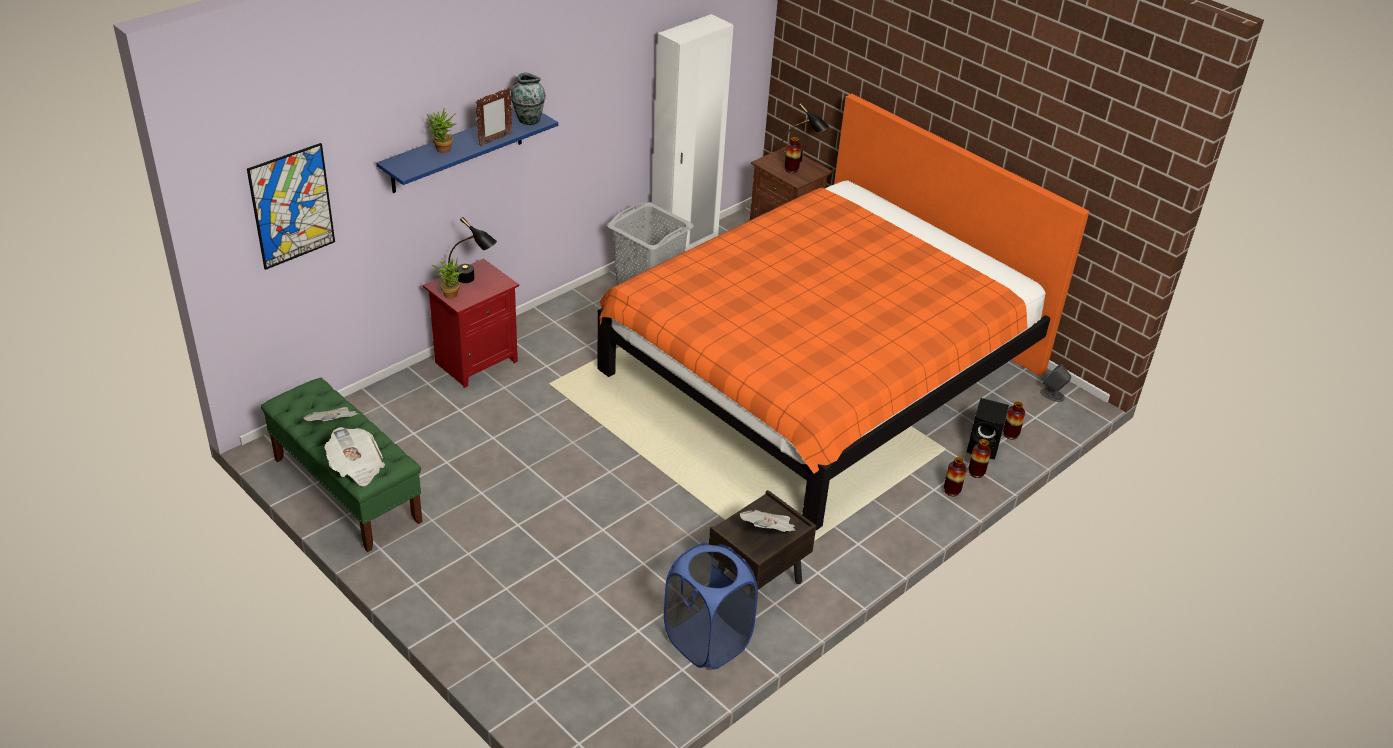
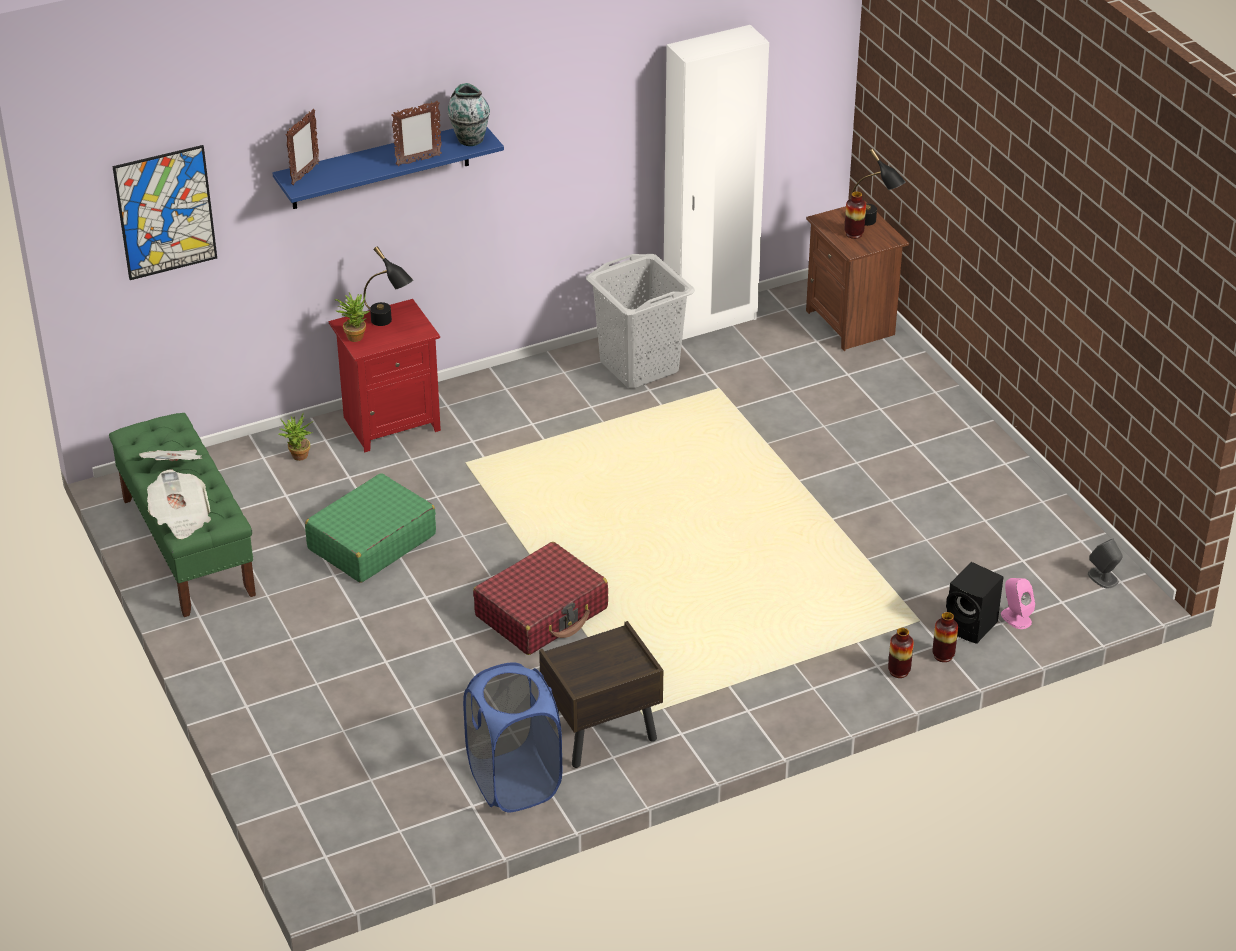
camera: 20 degrees right, 0 degrees up
potted plant [427,108,456,153] -> potted plant moved to [278,413,314,461]
orange bed [597,94,1089,530] -> none
newspaper [740,510,795,532] -> none
vase [1003,401,1025,440] -> pink speaker [1001,578,1035,629]
none -> picture frame [286,109,320,185]
none -> green suitcase [305,473,436,583]
none -> red suitcase [473,542,608,655]

